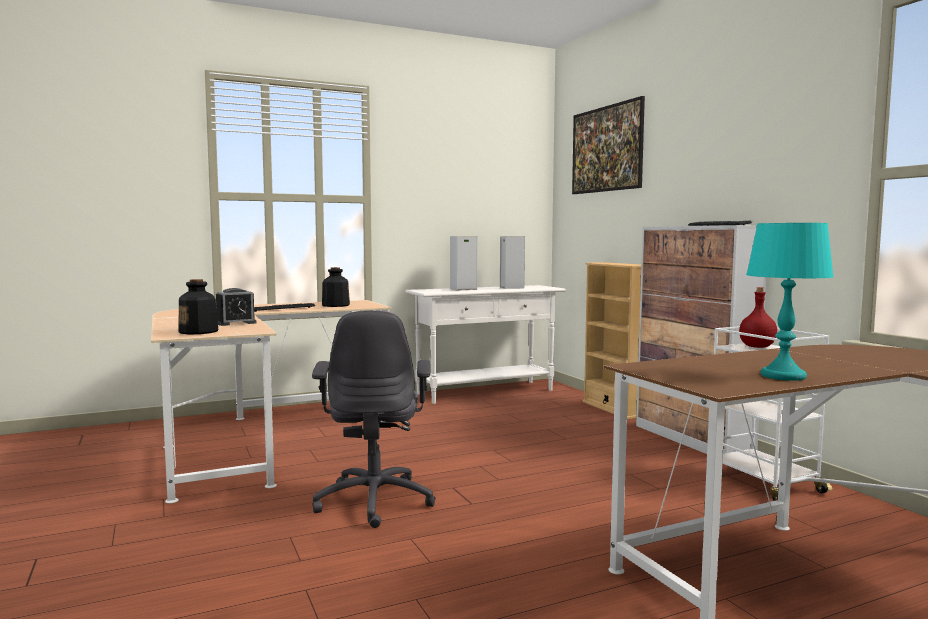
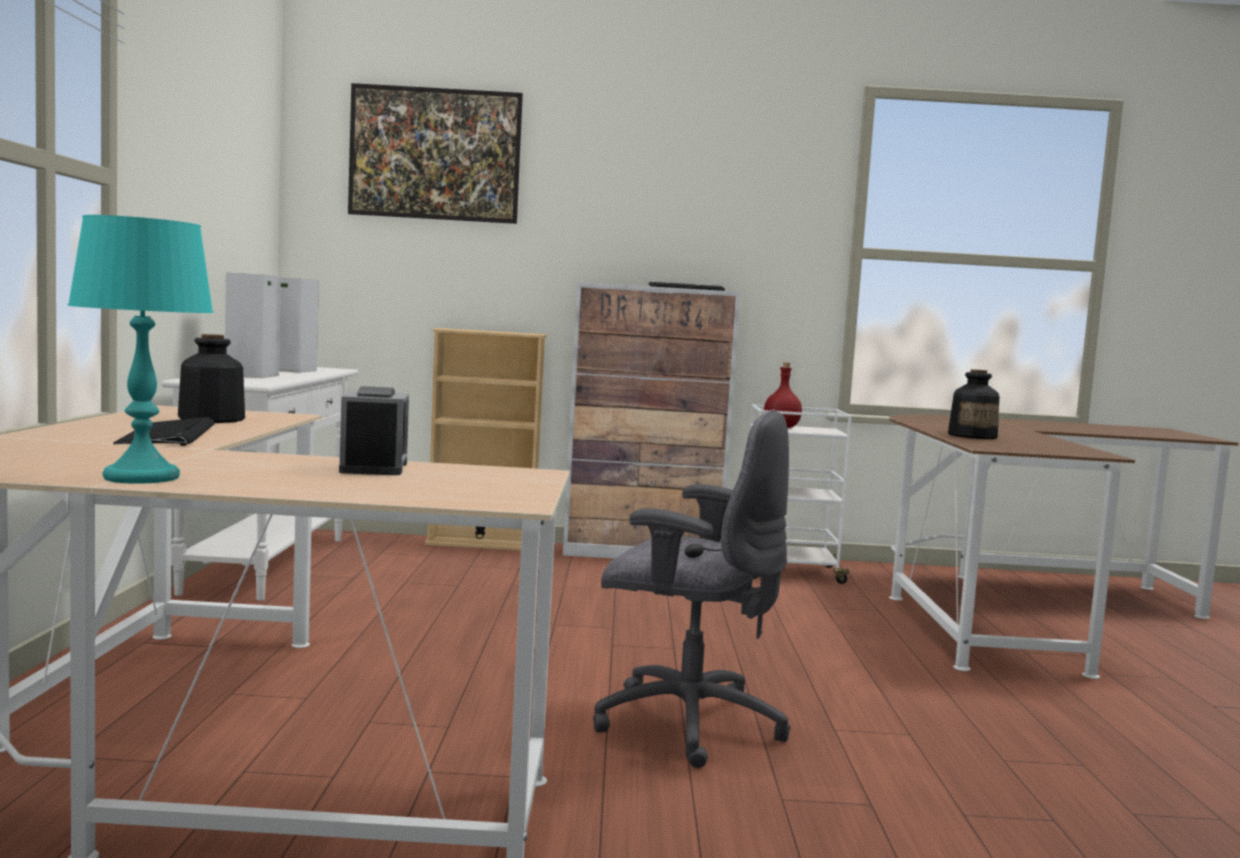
camera: 65 degrees left, 0 degrees up
bottle [178,279,218,334] -> bottle moved to [948,369,1000,439]
turquoise table lamp [746,223,834,381] -> turquoise table lamp moved to [67,215,214,484]

